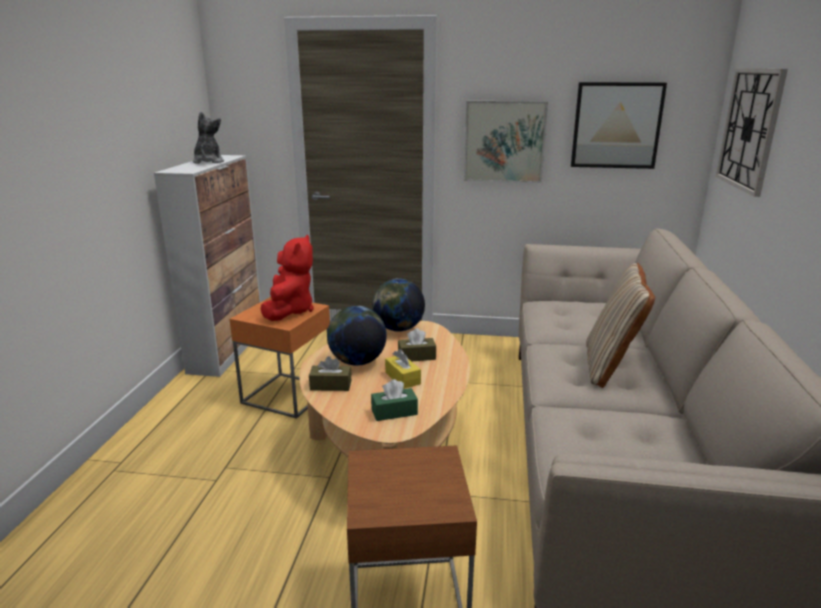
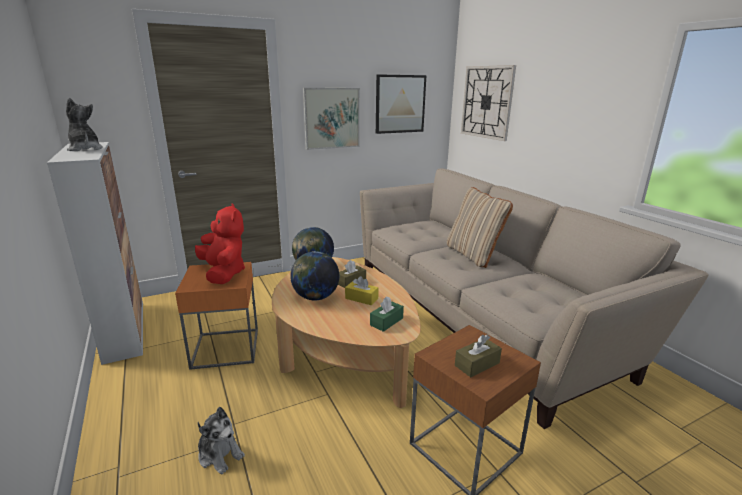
camera: 35 degrees left, 0 degrees up
brown tissue box [309,356,352,391] -> brown tissue box moved to [455,334,502,378]
none -> plush toy [198,407,245,475]

